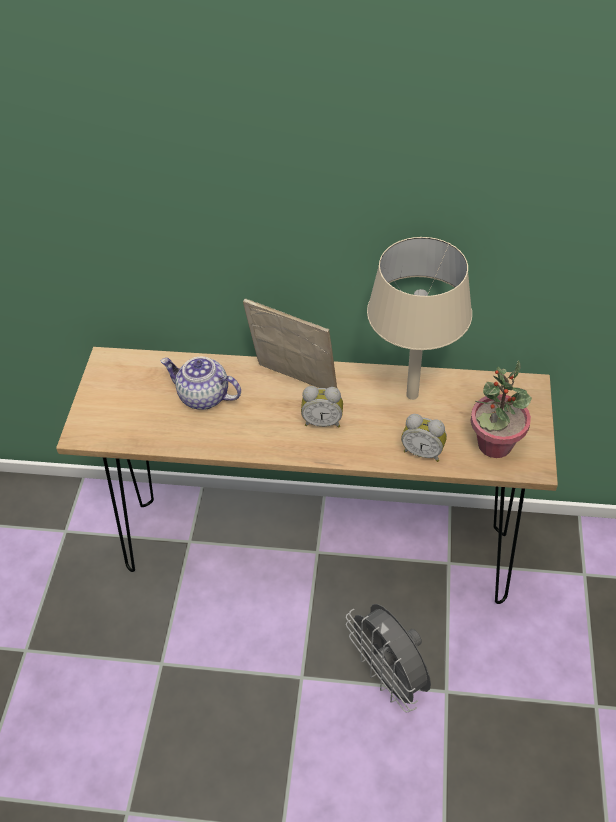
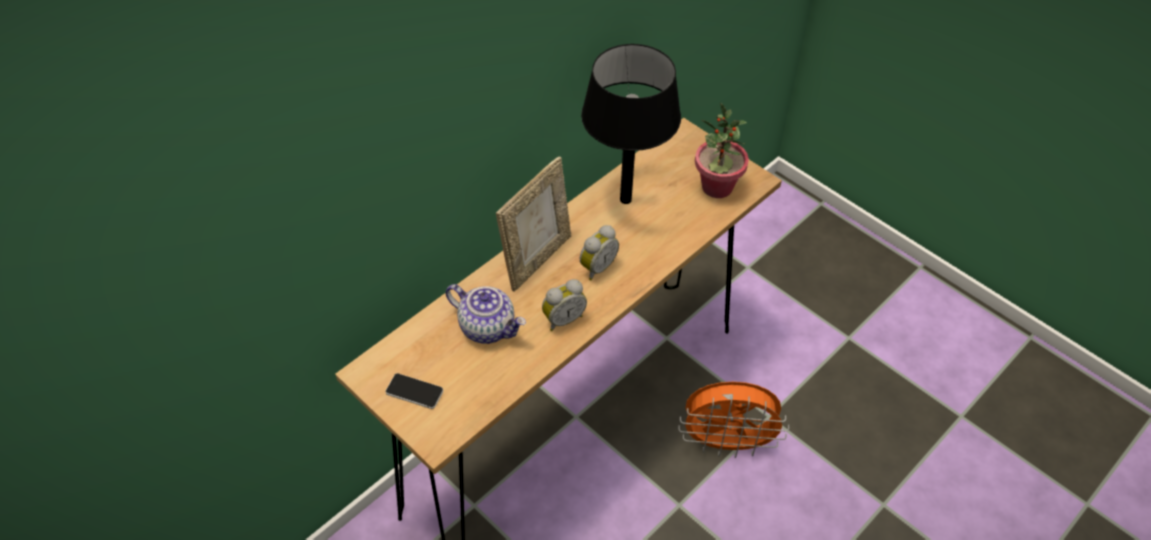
camera: 55 degrees left, 0 degrees up
teapot [160,357,241,410] -> teapot turned 120 degrees counterclockwise [446,284,526,344]
picture frame [243,299,337,388] -> picture frame turned 150 degrees clockwise [496,156,571,291]
grey fan [346,604,431,712] -> orange fan [678,382,789,458]
beige table lamp [367,237,472,400] -> black table lamp [581,44,681,204]
alarm clock [401,414,447,462] -> alarm clock moved to [542,279,587,331]
none -> phone [385,373,443,409]

